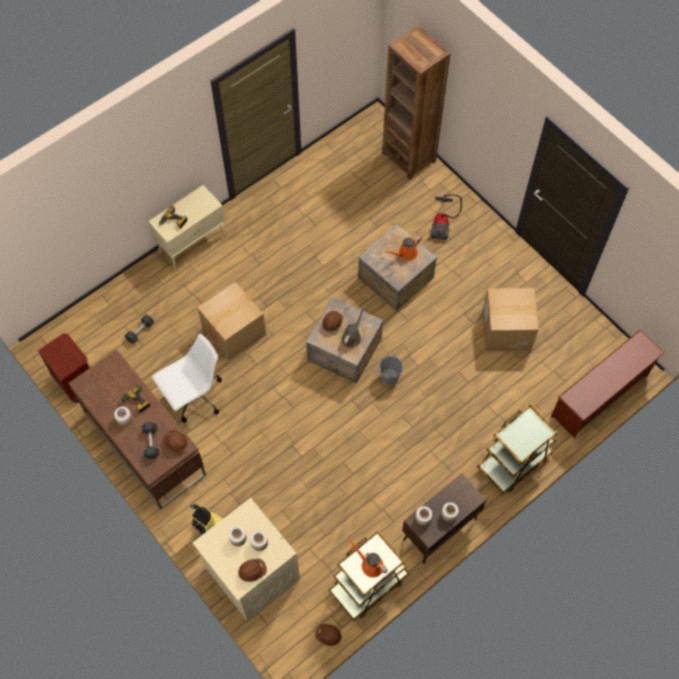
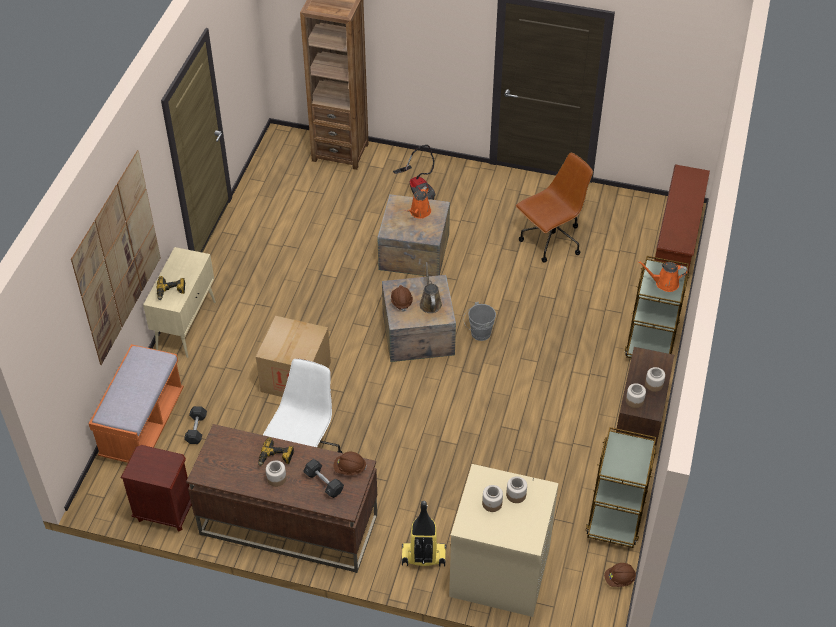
camera: 35 degrees left, 15 degrees down
brown hard hat [238,559,267,582] -> none
orange watering can [348,538,388,577] -> orange watering can moved to [638,261,688,292]
cardboard box [482,288,539,351] -> brown office chair [515,153,593,263]
none -> picture [71,150,161,365]
none -> orange bench [89,344,184,463]

